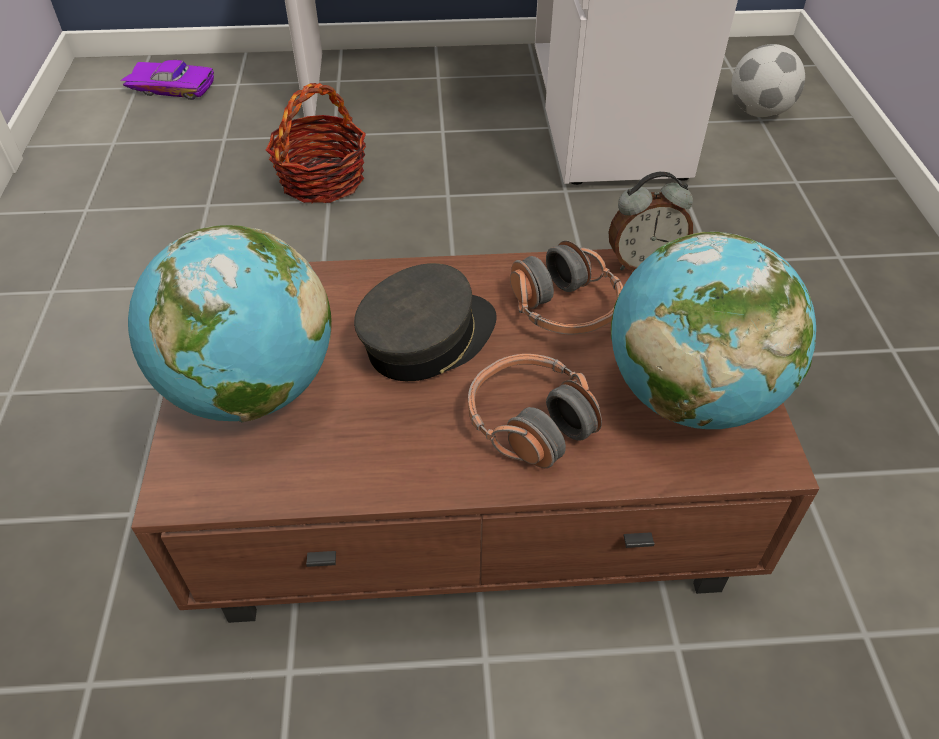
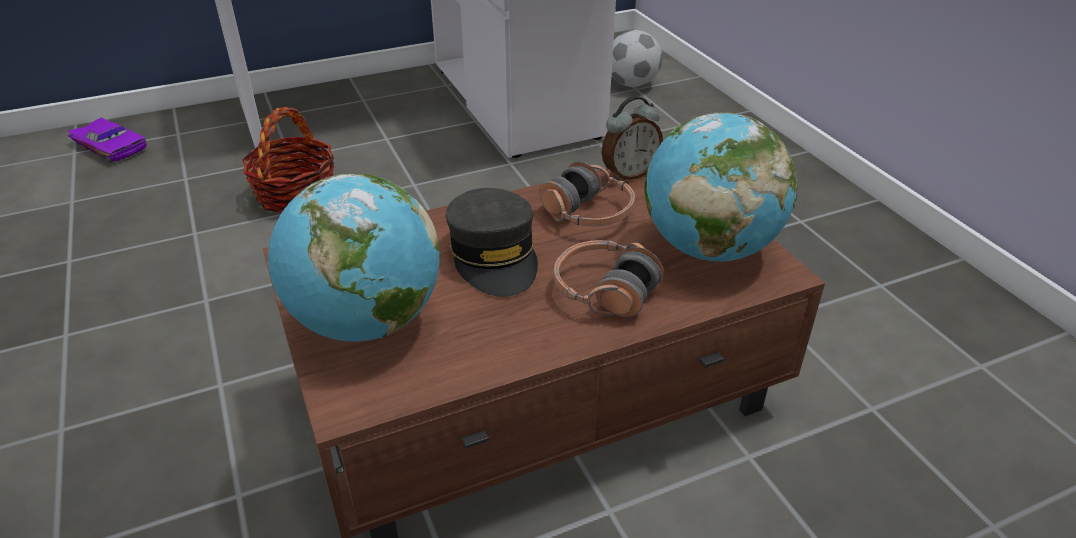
camera: 20 degrees left, 10 degrees down
purple toy car [120,60,214,100] -> purple toy car turned 45 degrees clockwise [66,118,146,162]
grey cap [354,263,497,381] -> grey cap turned 135 degrees clockwise [446,188,538,297]

